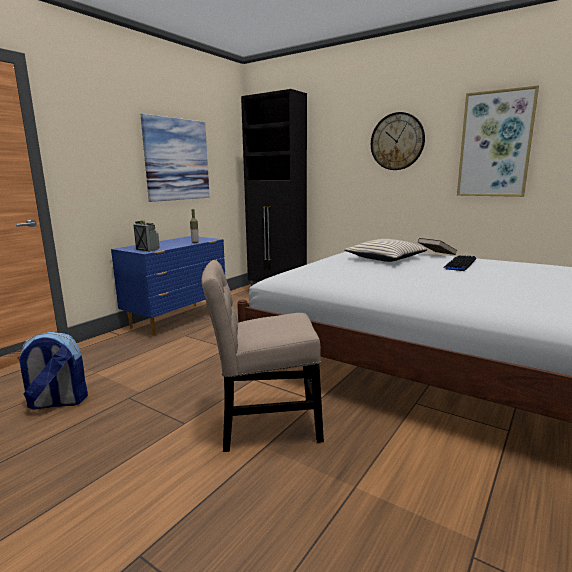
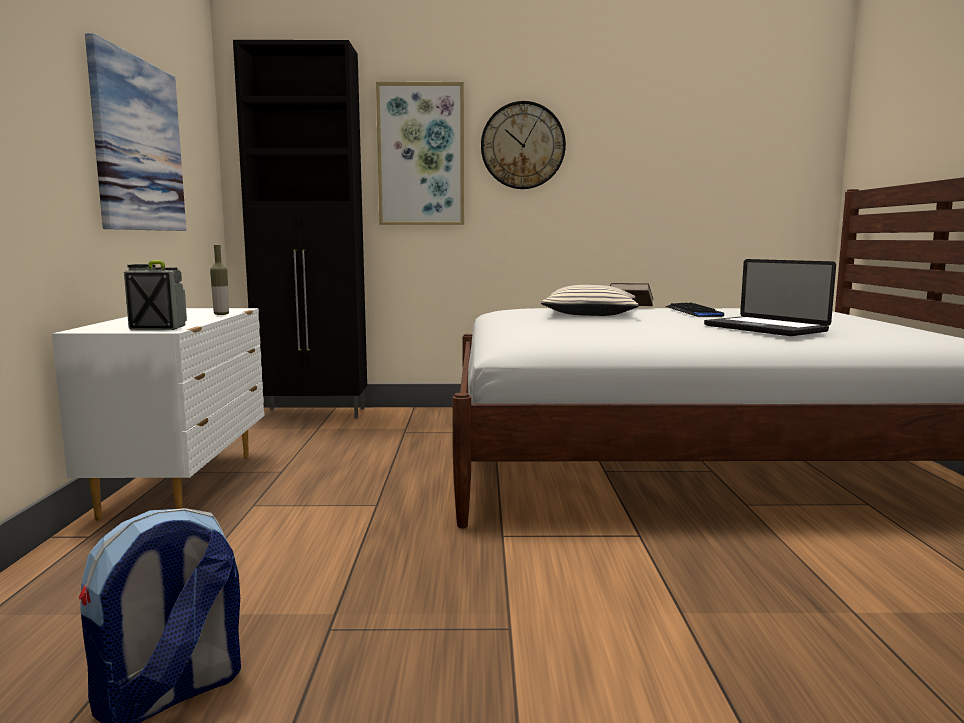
camera: 35 degrees left, 5 degrees down
blue dresser [111,236,225,336] -> white dresser [52,308,265,521]
beige chair [202,260,324,452] -> none
picture [457,85,539,197] -> picture moved to [376,82,464,225]
none -> laptop [704,259,836,336]

